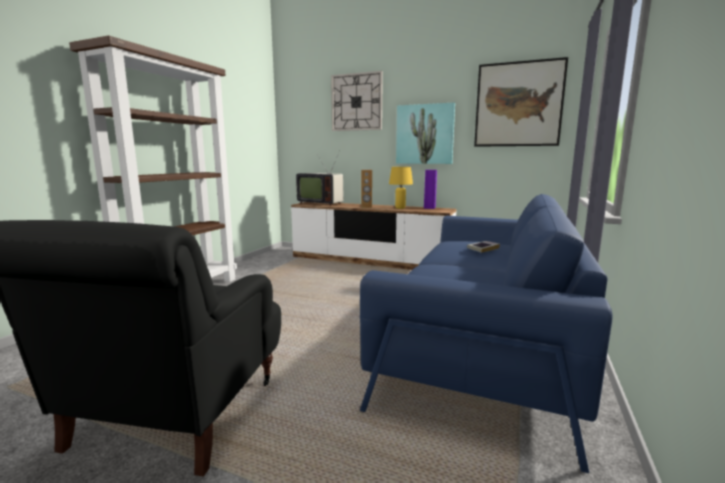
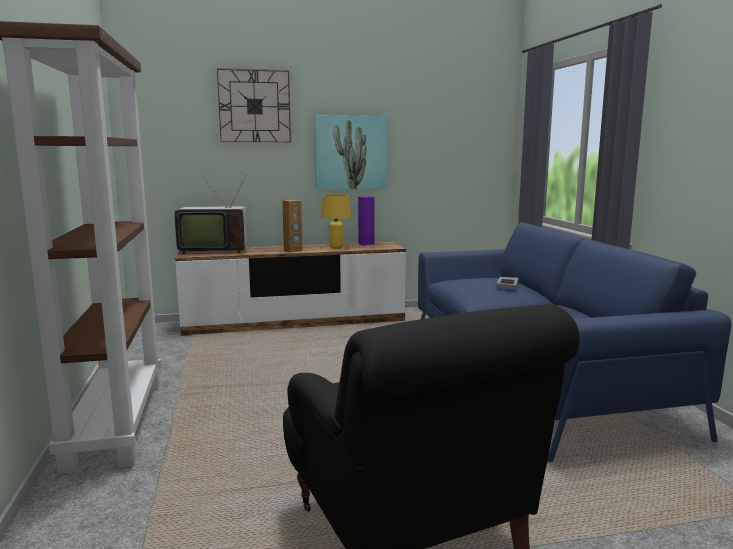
camera: 35 degrees left, 0 degrees up
picture [474,57,568,147] -> none

